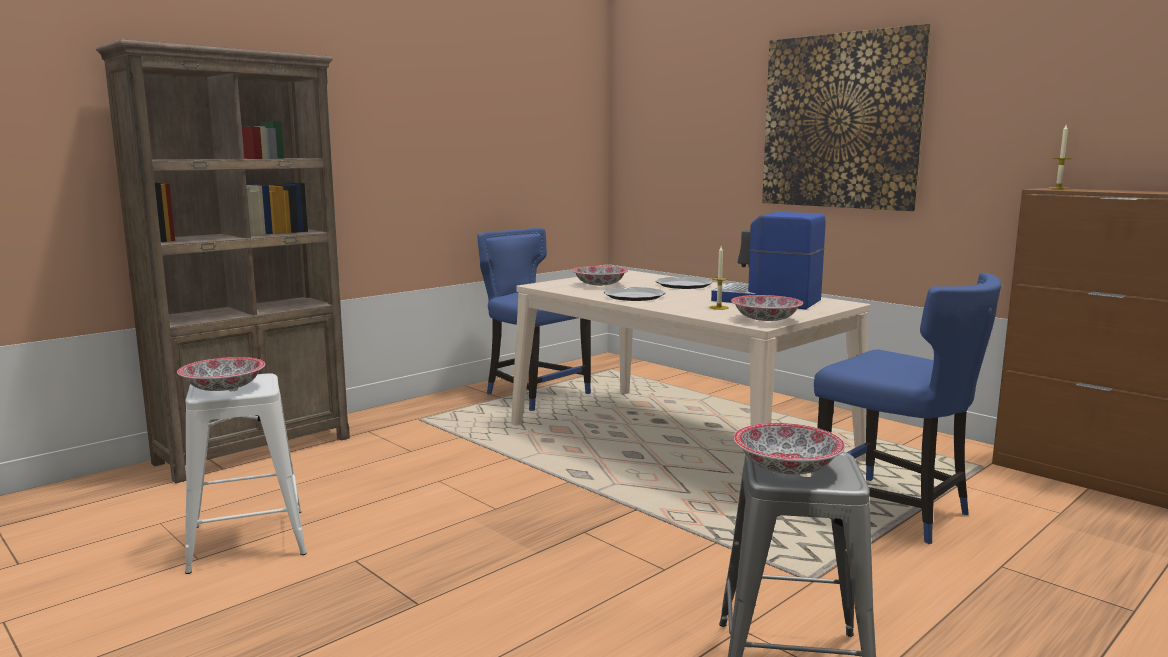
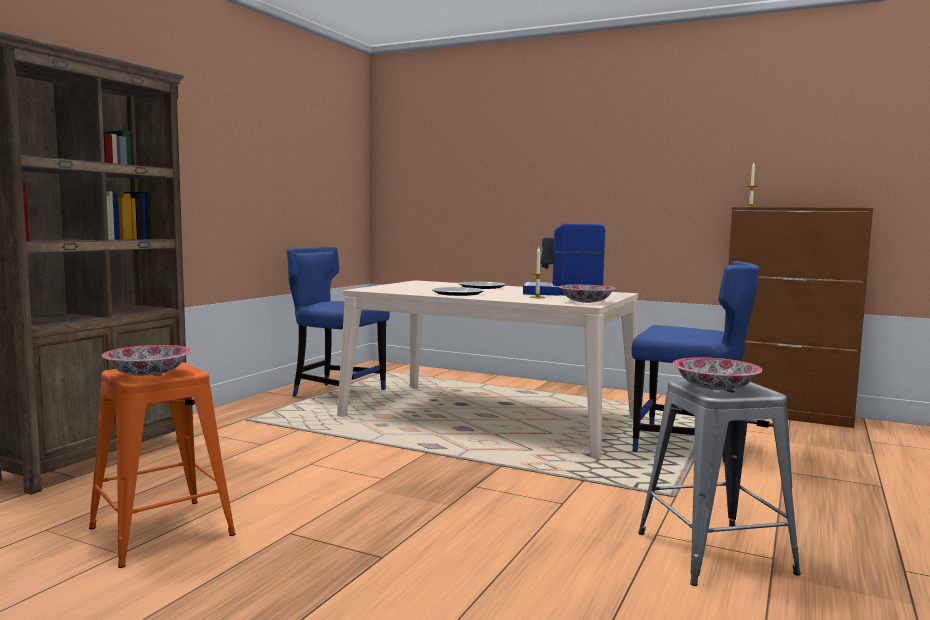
camera: 20 degrees left, 5 degrees down
white stool [185,373,307,574] -> orange stool [89,362,236,568]
bowl [572,266,628,286] -> none
picture [762,24,931,211] -> none

